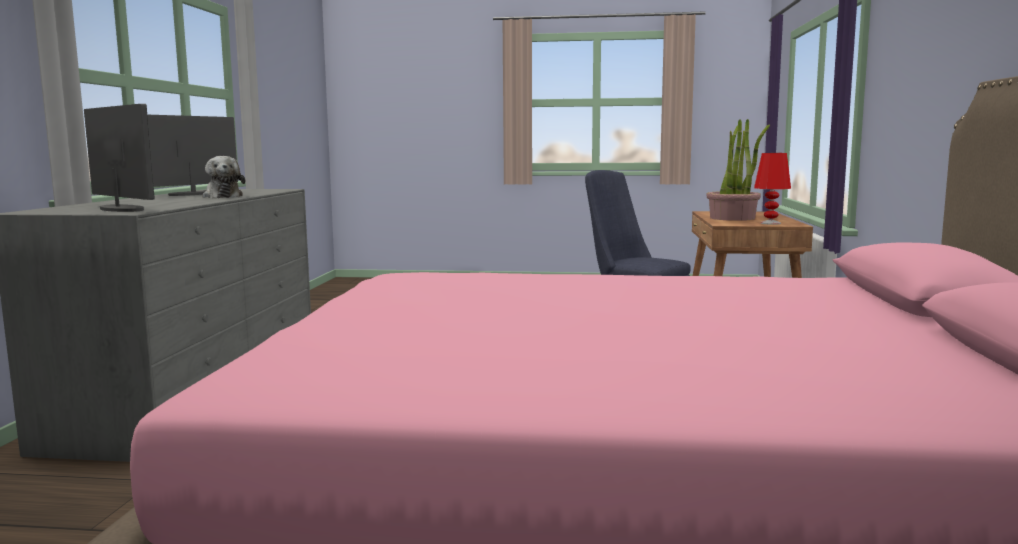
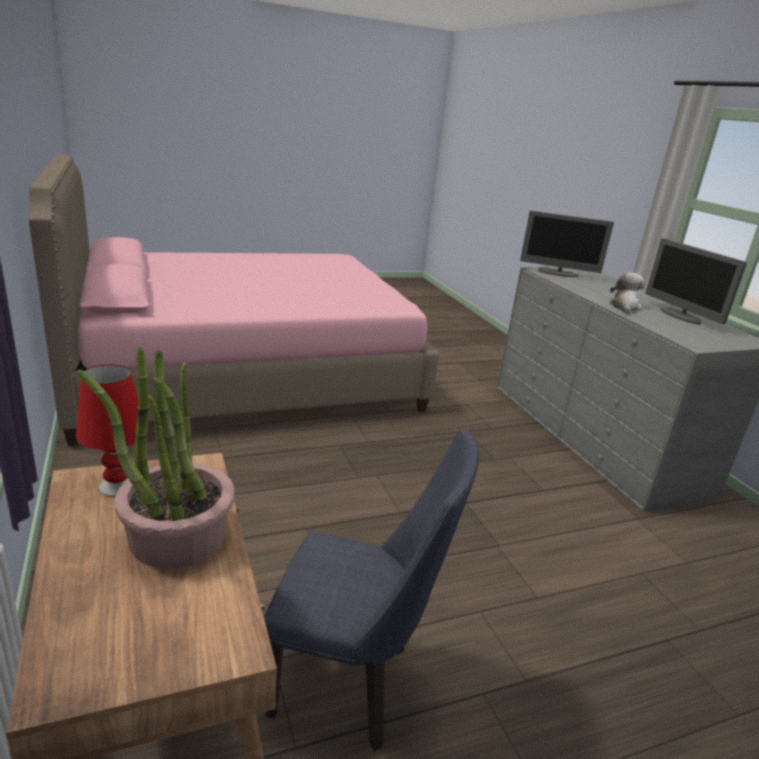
camera: 150 degrees right, 15 degrees up
monitor [147,115,238,196] -> monitor turned 150 degrees clockwise [645,238,747,324]
plush toy [202,156,245,198] -> plush toy turned 75 degrees clockwise [610,272,645,314]

